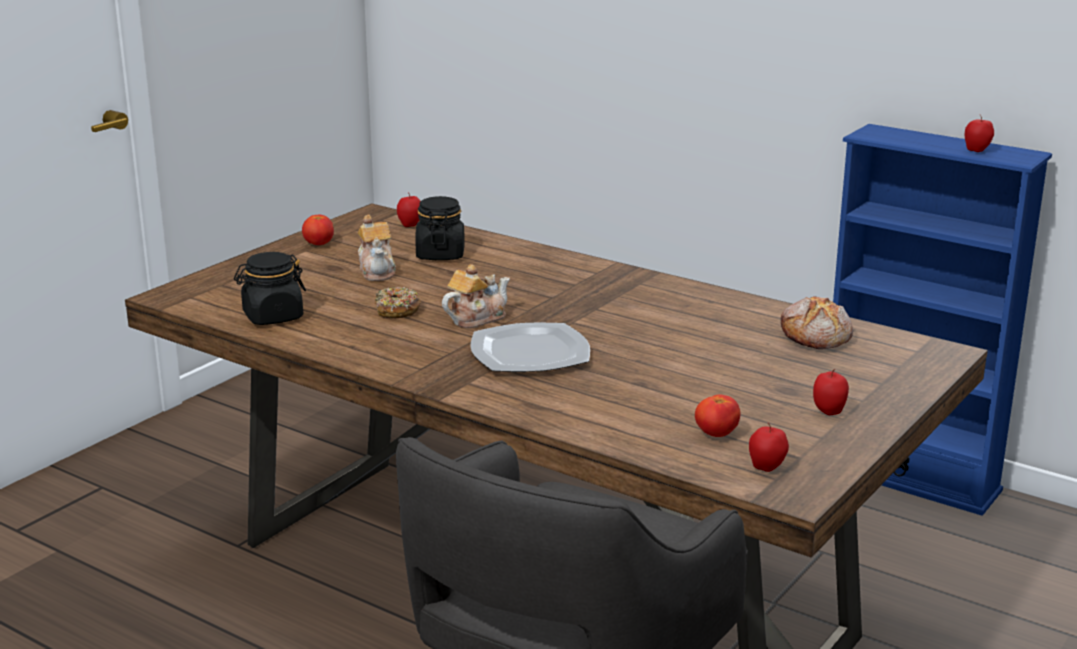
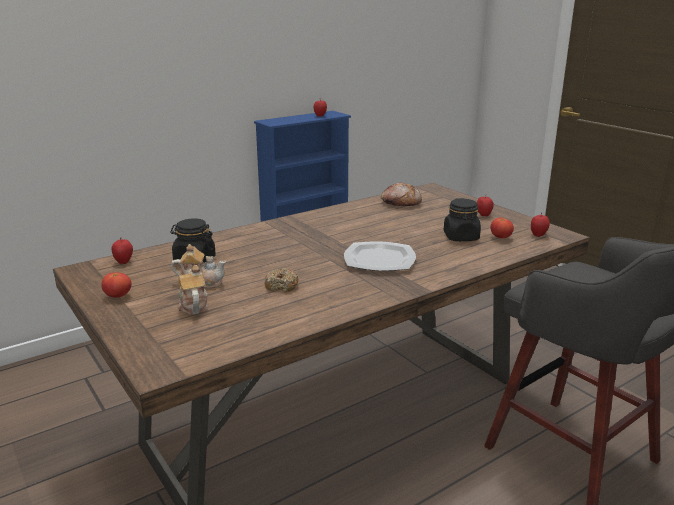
camera: 70 degrees left, 0 degrees up
black jar [234,252,306,325] -> black jar moved to [444,198,481,241]
teapot [442,264,510,328] -> teapot moved to [177,265,208,314]

